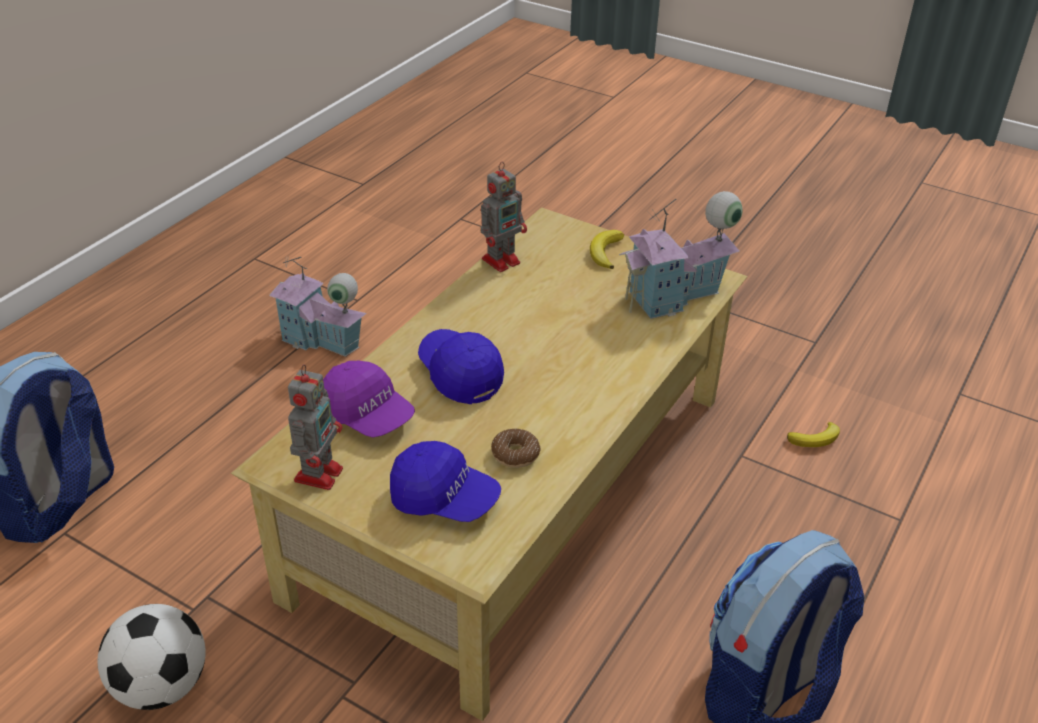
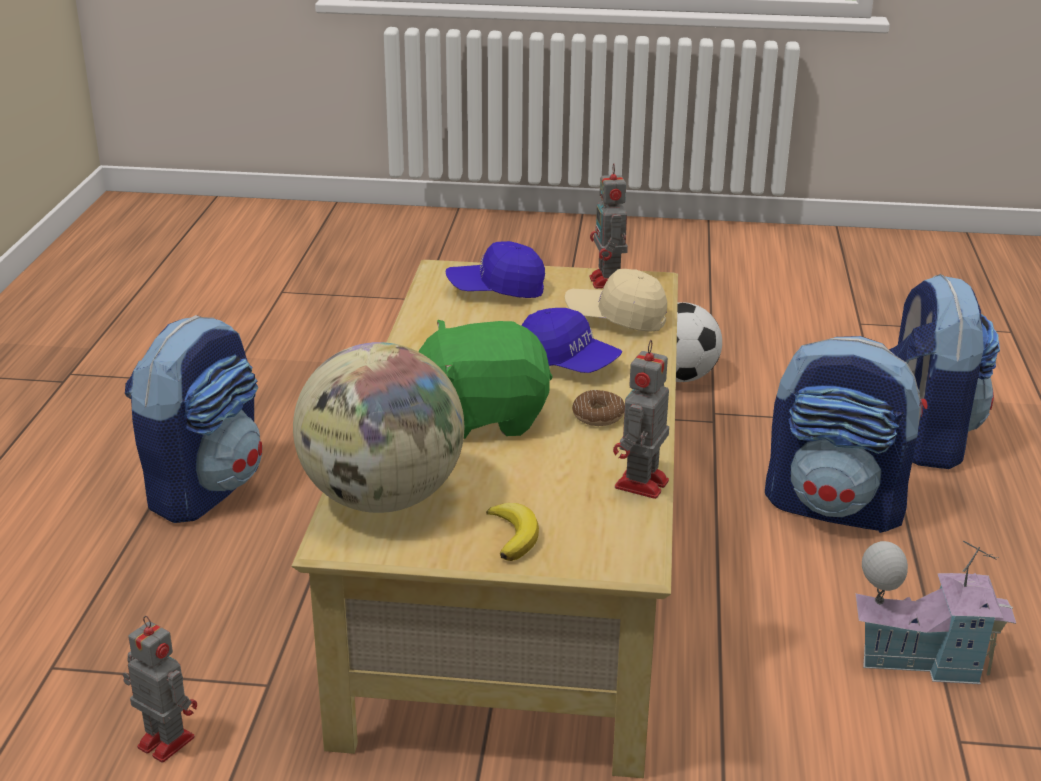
camera: 155 degrees right, 10 degrees down
purple cap [323,361,415,437] -> beige cap [565,269,667,332]
donut [491,429,540,468] -> donut moved to [572,390,625,426]
toy house [619,191,743,319] -> globe [293,342,464,513]
banana [787,422,840,447] -> toy robot [122,616,197,763]
none -> green plush toy [418,320,553,439]
none -> backpack [765,336,927,533]

